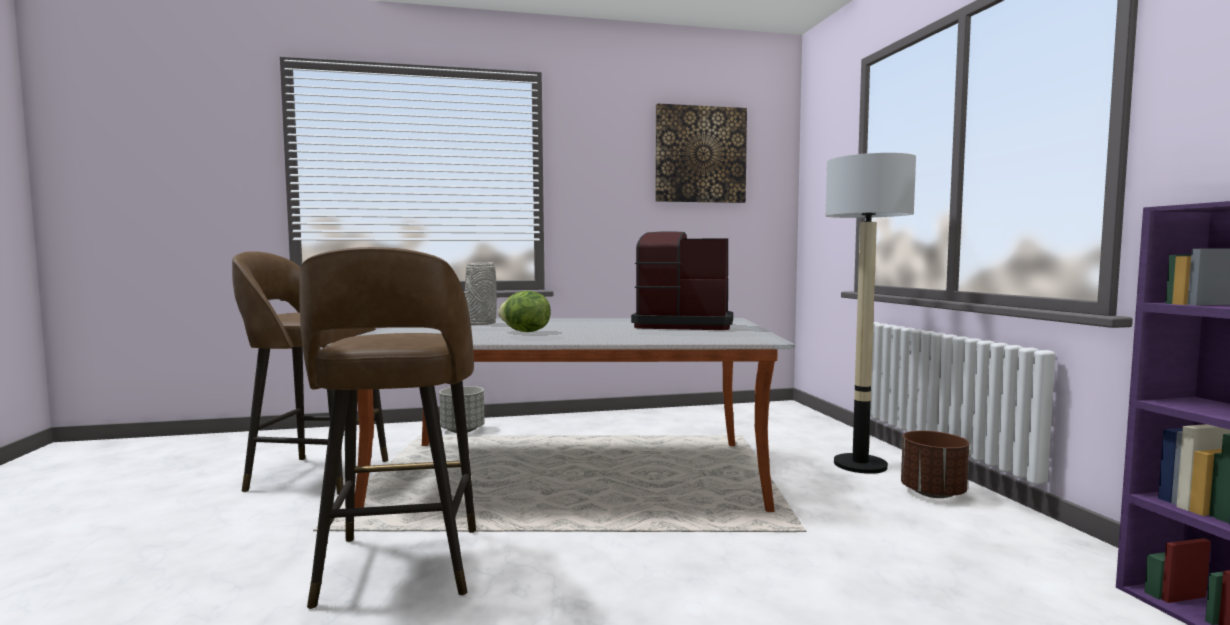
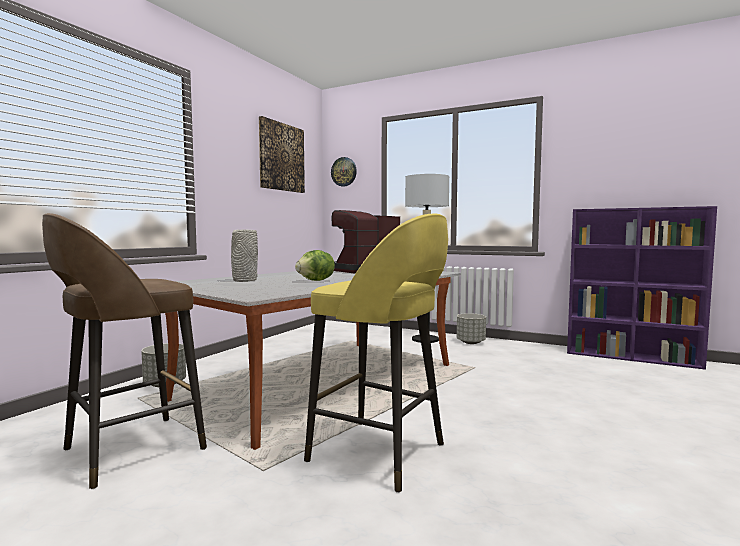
camera: 50 degrees left, 0 degrees up
brown stool [299,247,476,609] -> yellow stool [304,214,448,493]
brown planter [901,431,969,498] -> grey planter [457,313,486,344]
none -> wall clock [331,157,357,187]

